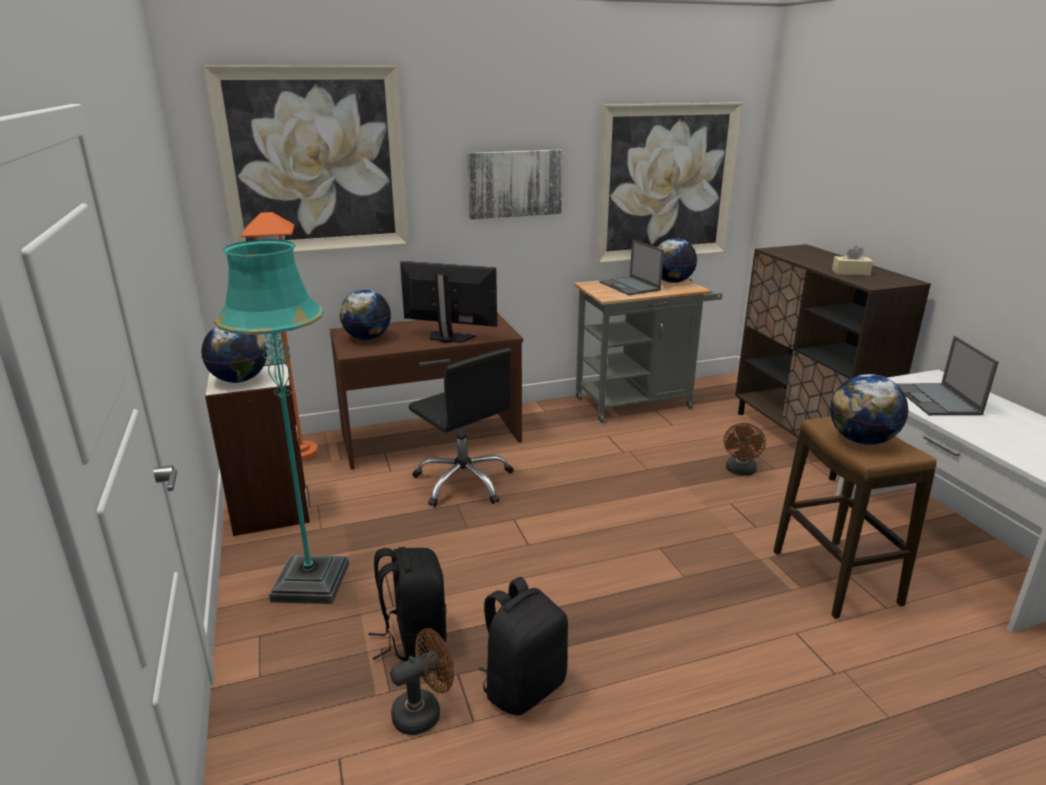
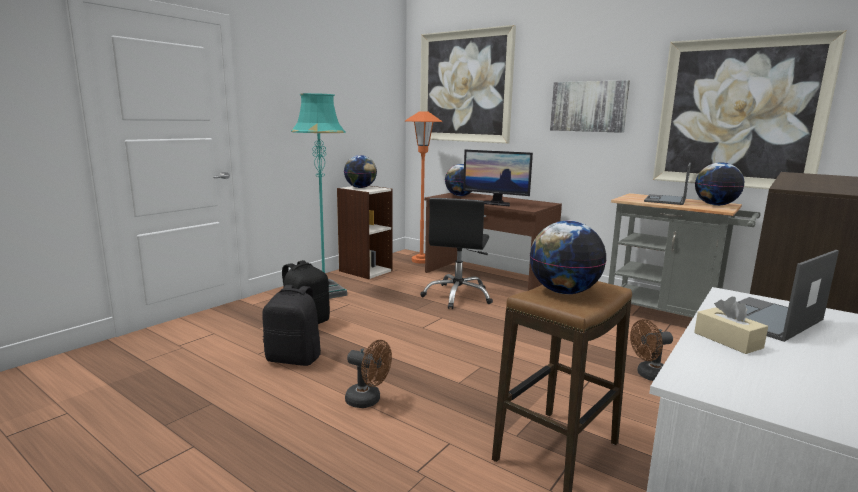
camera: 55 degrees right, 10 degrees down
brown fan [390,628,454,735] -> brown fan moved to [345,340,392,408]
monitor [400,261,497,343] -> monitor turned 135 degrees clockwise [463,150,533,206]
beige tissue box [832,245,873,276] -> beige tissue box moved to [694,297,768,354]

